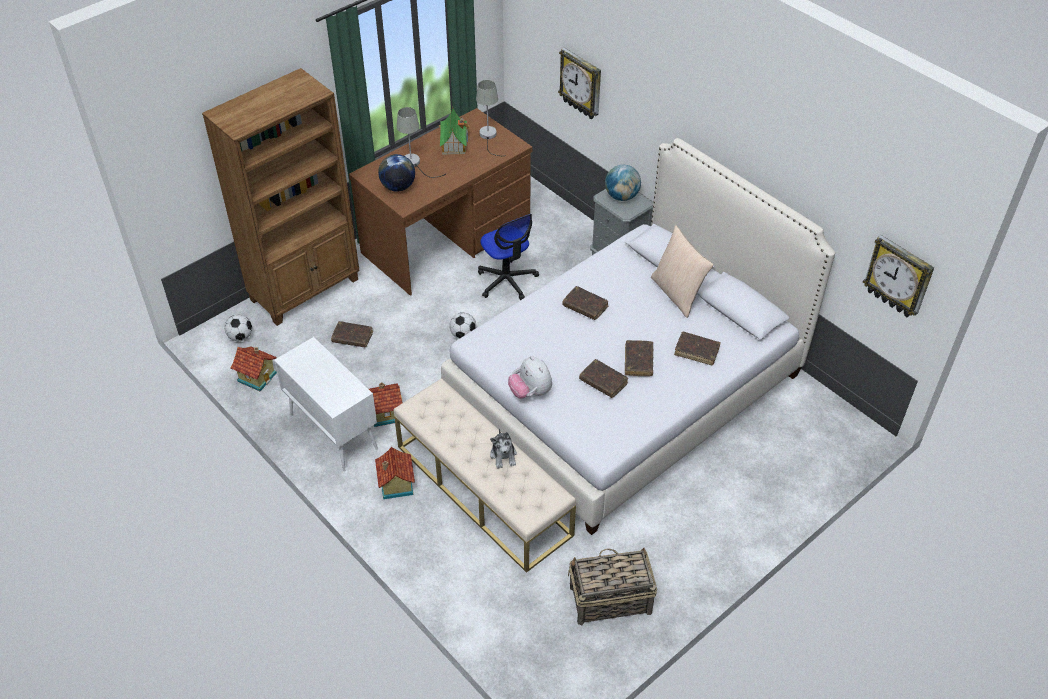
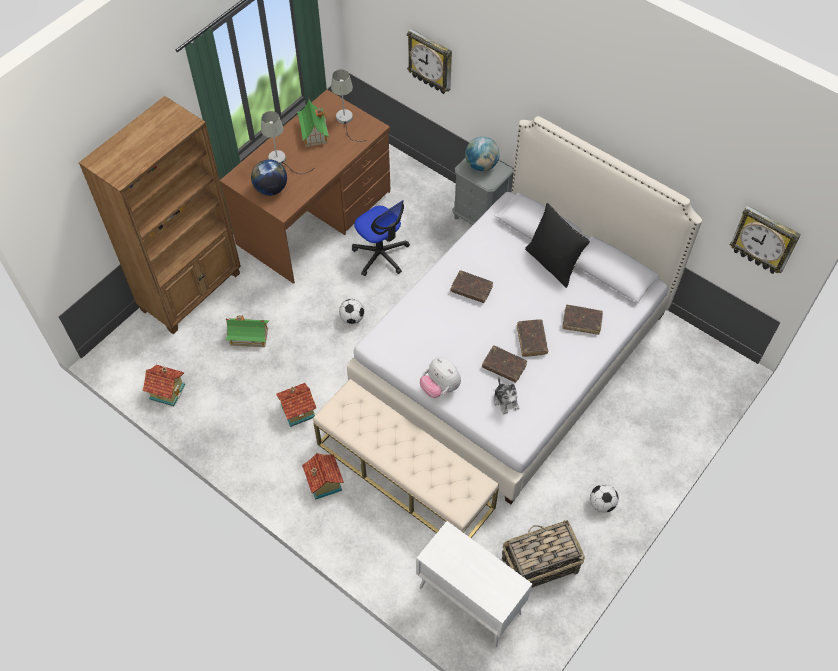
camera: 10 degrees left, 10 degrees up
football [225,315,252,341] -> football moved to [590,484,618,513]
white cabinet [274,337,378,471] -> white cabinet moved to [416,521,532,647]
brown book [331,321,373,348] -> toy house [226,315,270,347]
plush toy [490,428,517,468] -> plush toy moved to [493,377,519,414]
beige pillow [651,225,714,318] -> black pillow [525,203,590,288]

